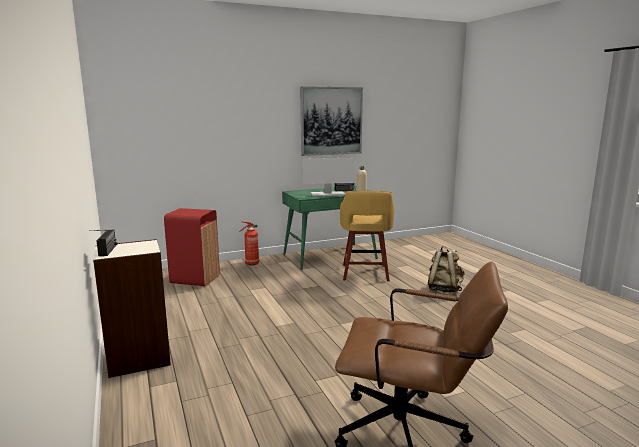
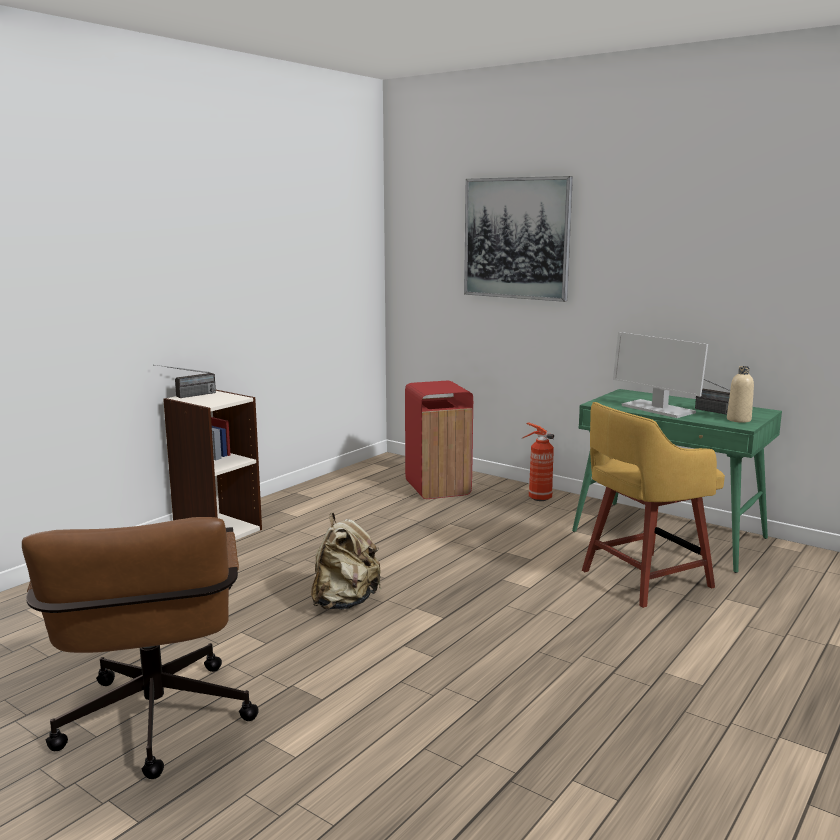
camera: 60 degrees right, 0 degrees up
picture [301,86,363,156] -> picture moved to [464,176,573,302]
beige backpack [428,246,464,293] -> beige backpack moved to [311,513,381,610]

